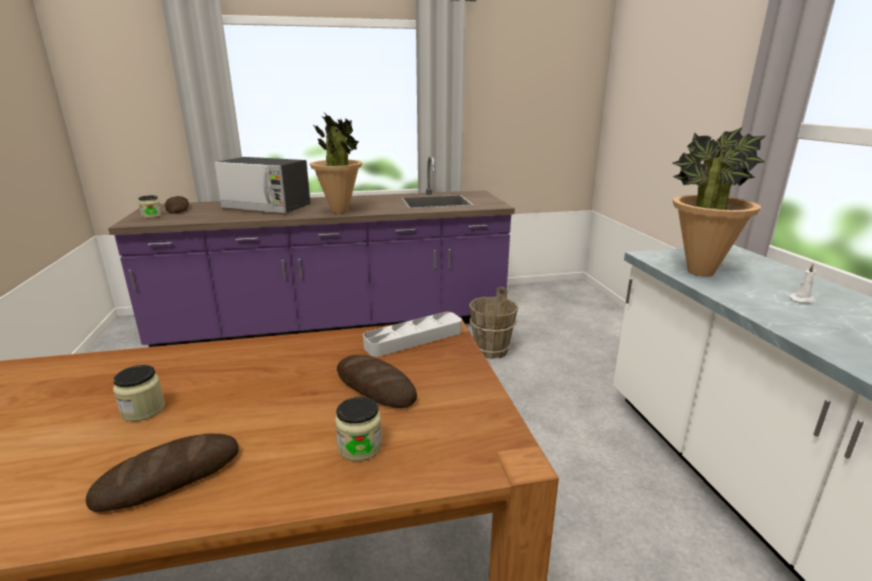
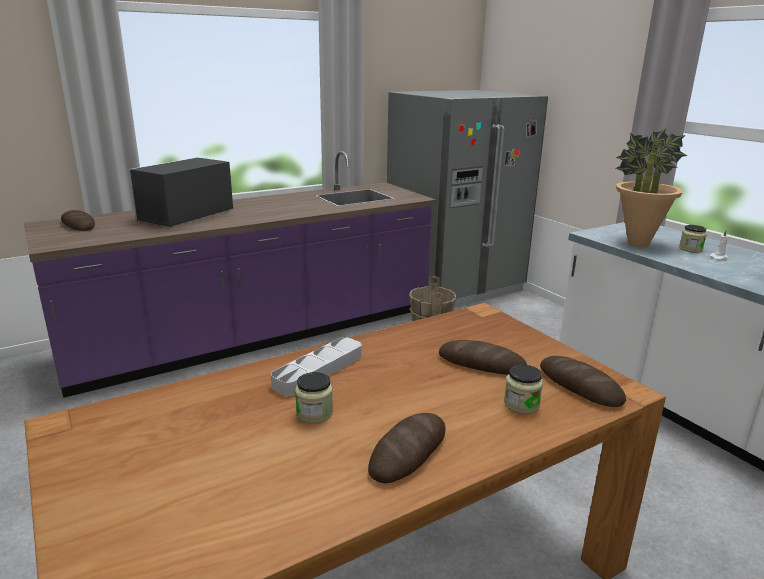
camera: 20 degrees left, 0 degrees up
jar [138,195,162,218] -> jar moved to [679,225,707,252]
microwave [214,157,311,213] -> microwave turned 120 degrees clockwise [129,157,233,227]
potted plant [310,113,362,213] -> none
grey tray [363,312,462,357] -> grey tray moved to [271,337,362,396]
none -> grey fridge [387,90,548,308]
none -> bread [540,356,626,407]

